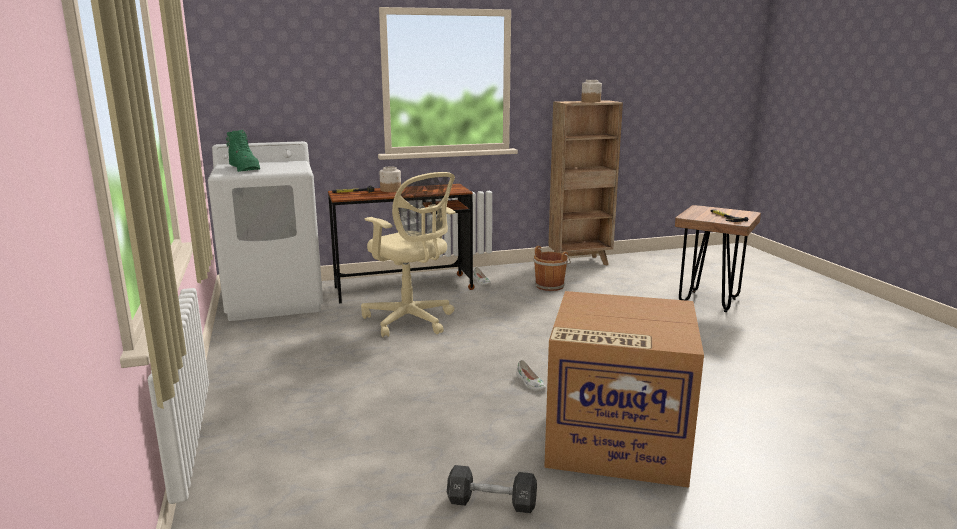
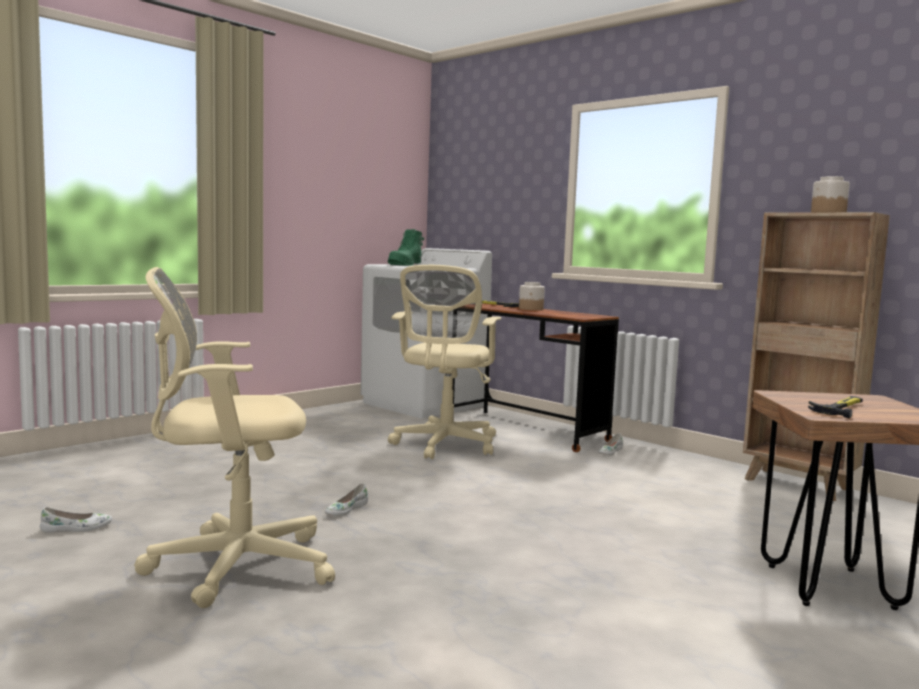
camera: 60 degrees right, 10 degrees down
black dumbbell [447,465,537,513] -> white shoe [39,507,112,533]
brown bucket [533,246,571,291] -> none
cardboard box [544,291,704,488] -> beige office chair [134,267,335,608]

